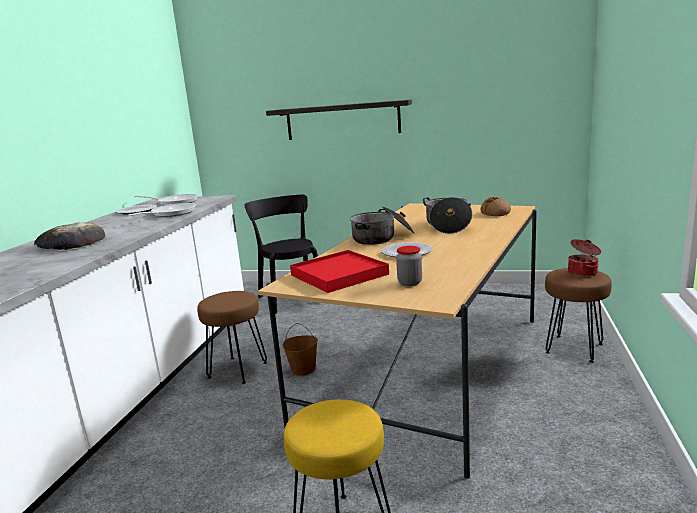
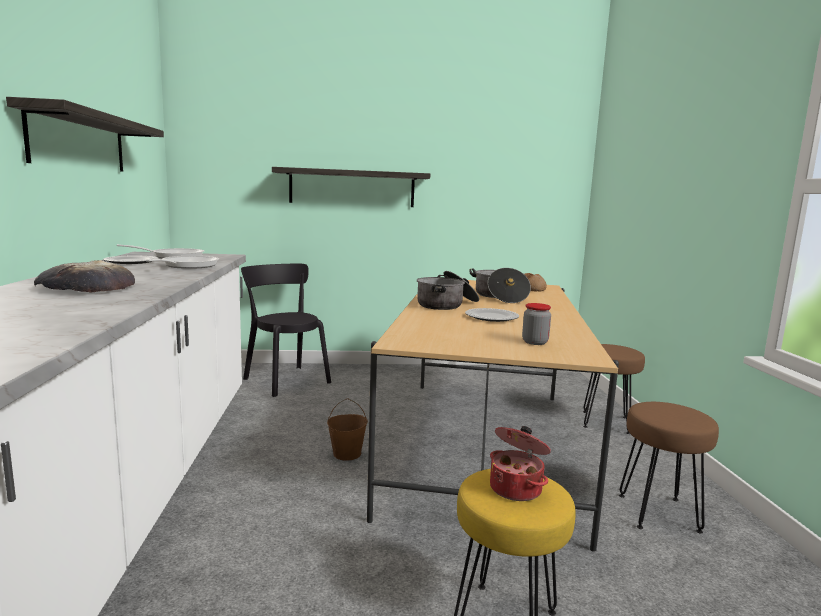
camera: 20 degrees left, 5 degrees down
brown stool [197,291,267,384] -> brown stool moved to [619,402,719,534]
red tray [290,250,389,293] -> none
cooking pot [568,239,601,277] -> cooking pot moved to [490,426,551,501]
none -> shelf [6,97,164,172]

